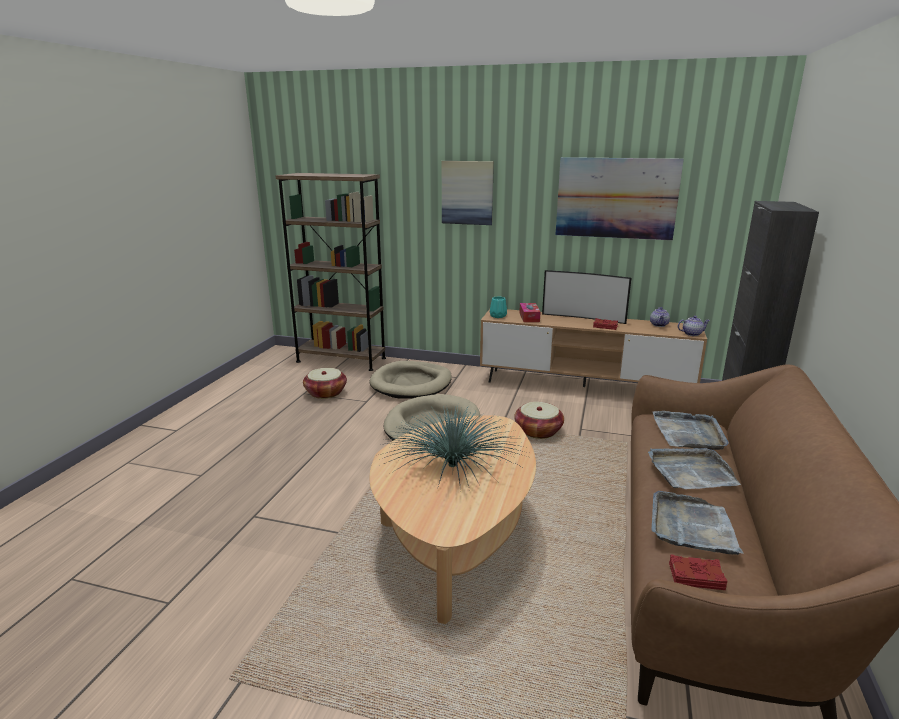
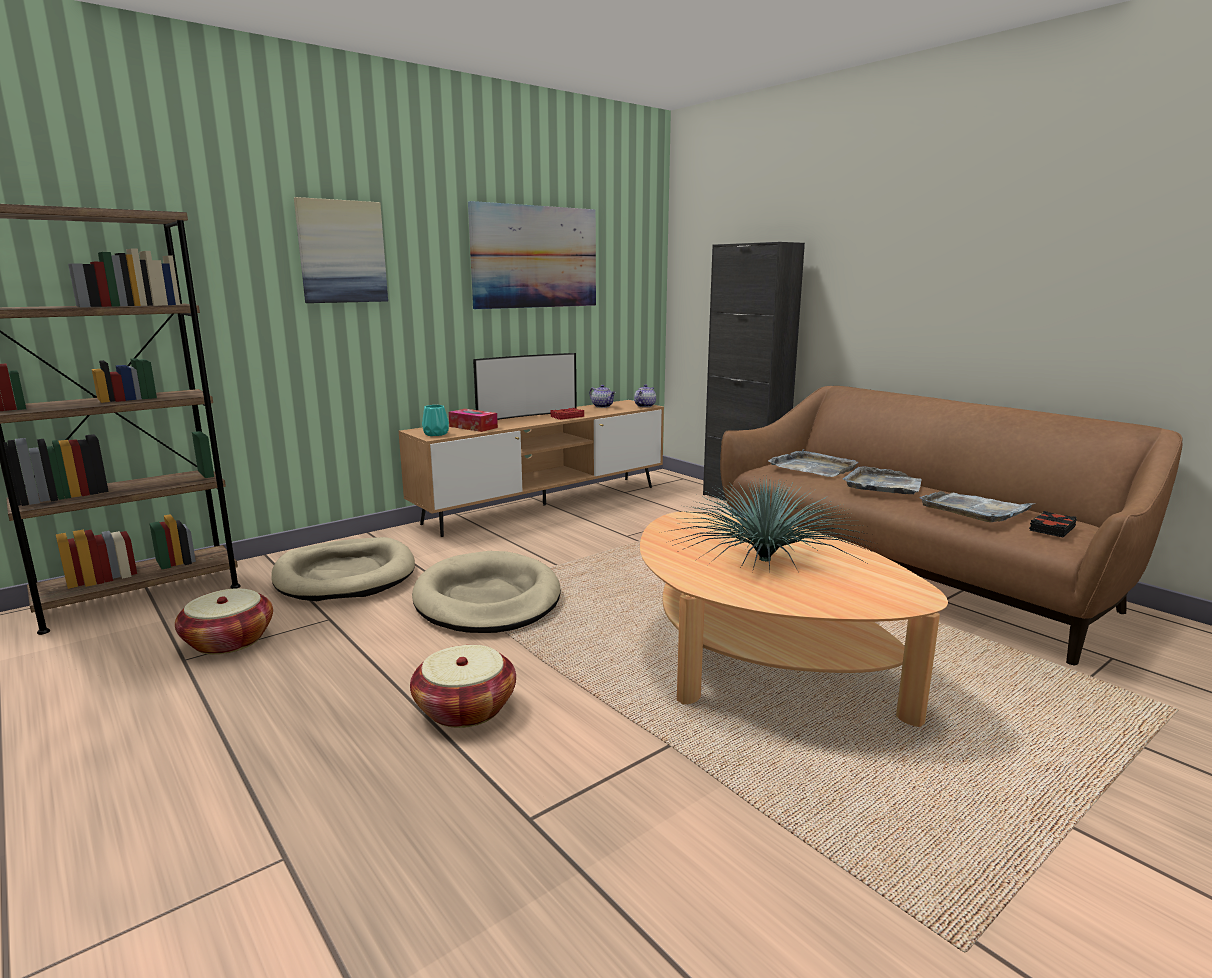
camera: 55 degrees left, 5 degrees down
basket [514,402,564,439] -> basket moved to [410,645,516,728]
red book [669,554,728,590] -> black book [1029,511,1077,537]

